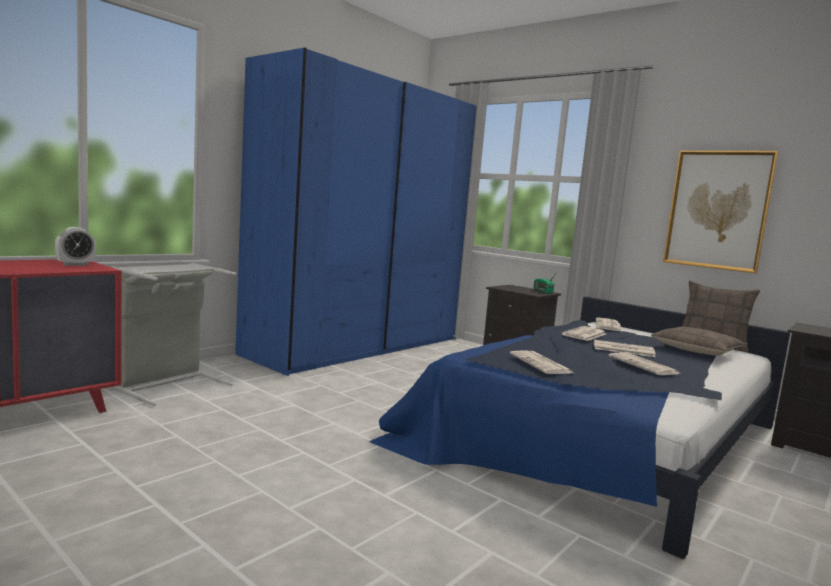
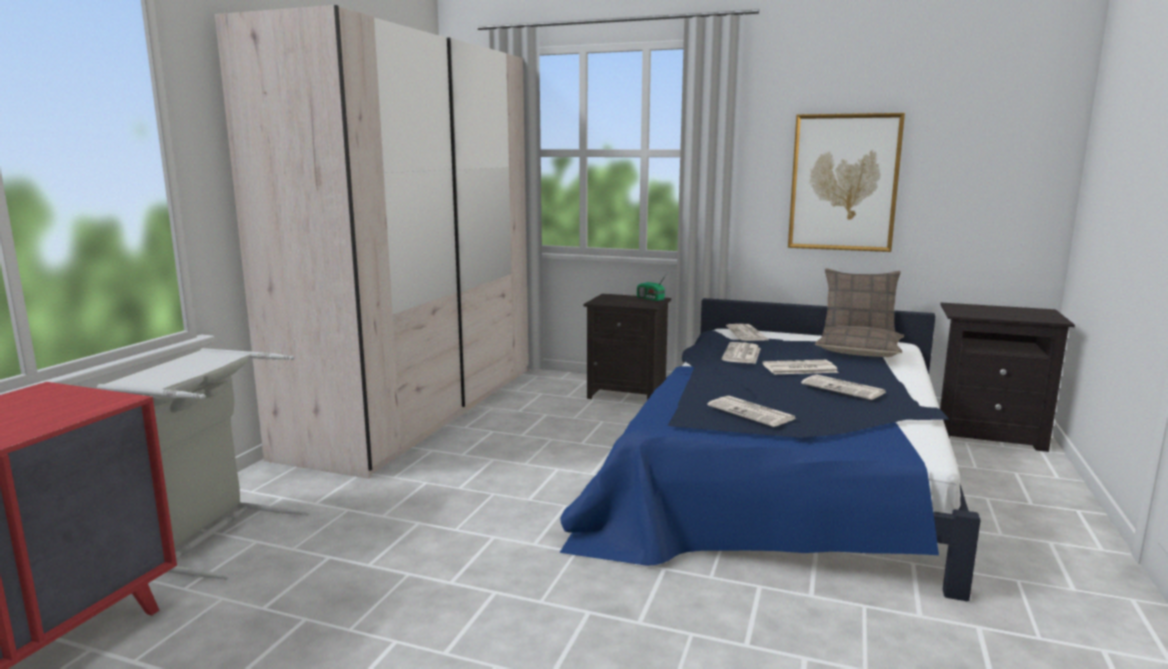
camera: 20 degrees left, 5 degrees up
alarm clock [55,227,96,266] -> none
blue wardrobe [235,47,477,376] -> beige wardrobe [215,5,530,479]

